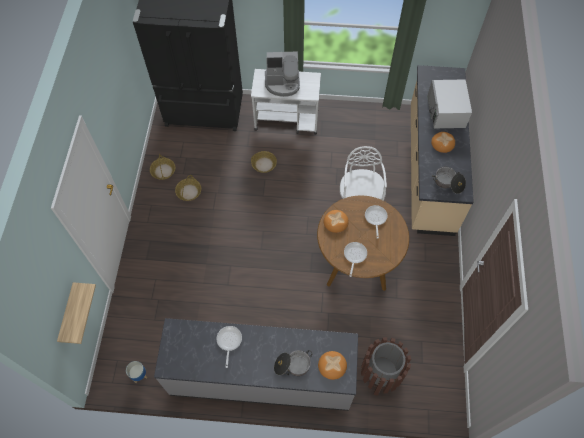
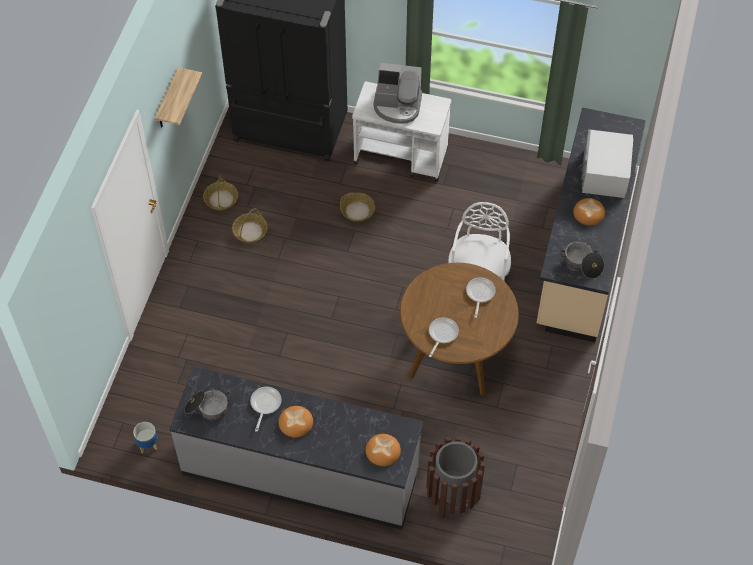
camera: 10 degrees right, 5 degrees down
shelf [57,282,96,344] -> shelf moved to [155,67,202,128]
cooking pot [274,350,312,376] -> cooking pot moved to [184,390,232,420]
bread [324,210,349,233] -> bread moved to [278,406,313,437]

